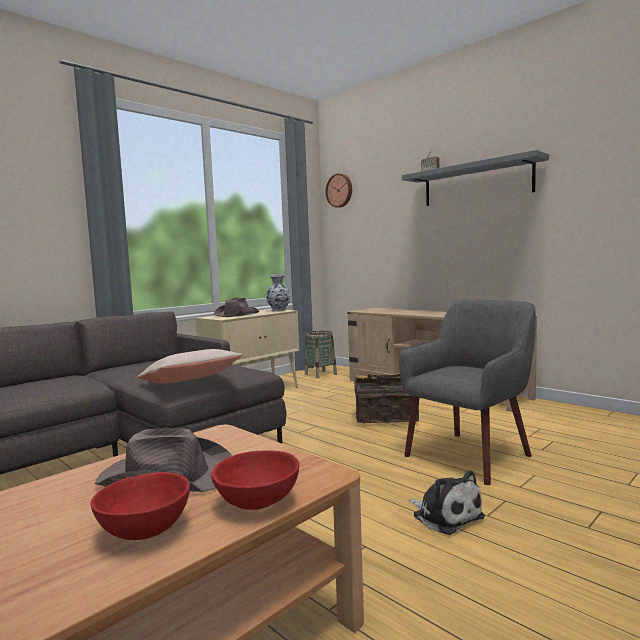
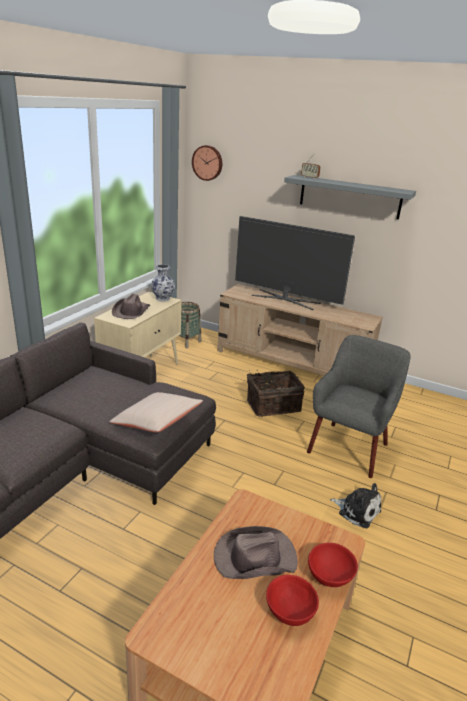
camera: 20 degrees left, 20 degrees up
none -> television [235,216,355,310]

